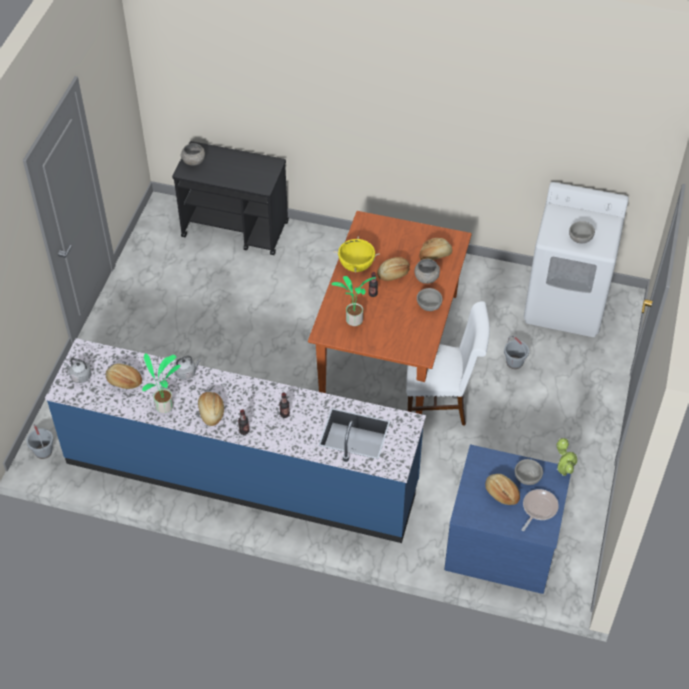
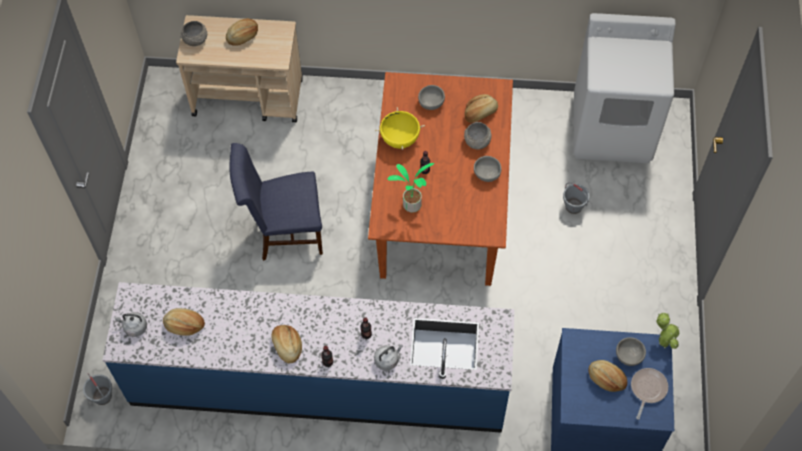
camera: 10 degrees left, 10 degrees up
potted plant [142,353,181,413] -> none
black cart [172,141,289,255] -> beige cart [176,15,303,122]
grey kettle [174,356,201,380] -> grey kettle moved to [374,345,403,371]
bread [377,257,410,281] -> bread moved to [226,18,258,46]
white chair [406,301,490,426] -> none
grey bowl [569,221,595,243] -> grey bowl moved to [418,85,445,110]
none -> blue chair [229,143,323,261]

